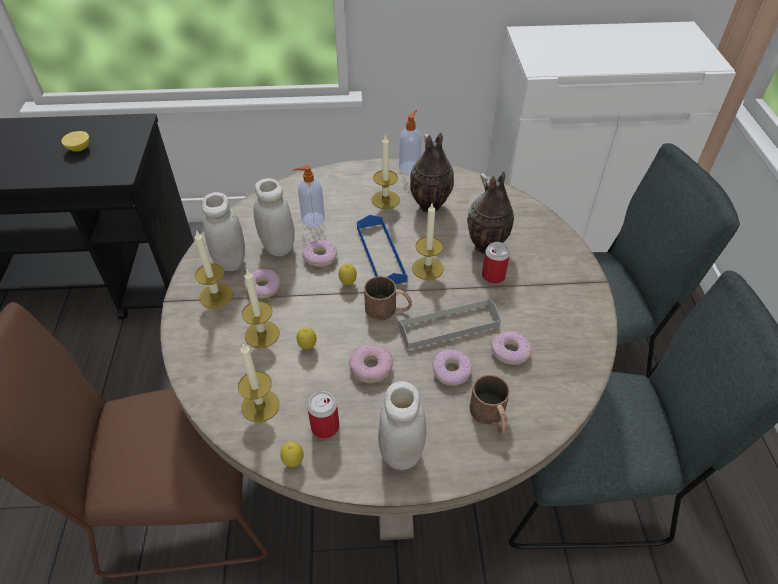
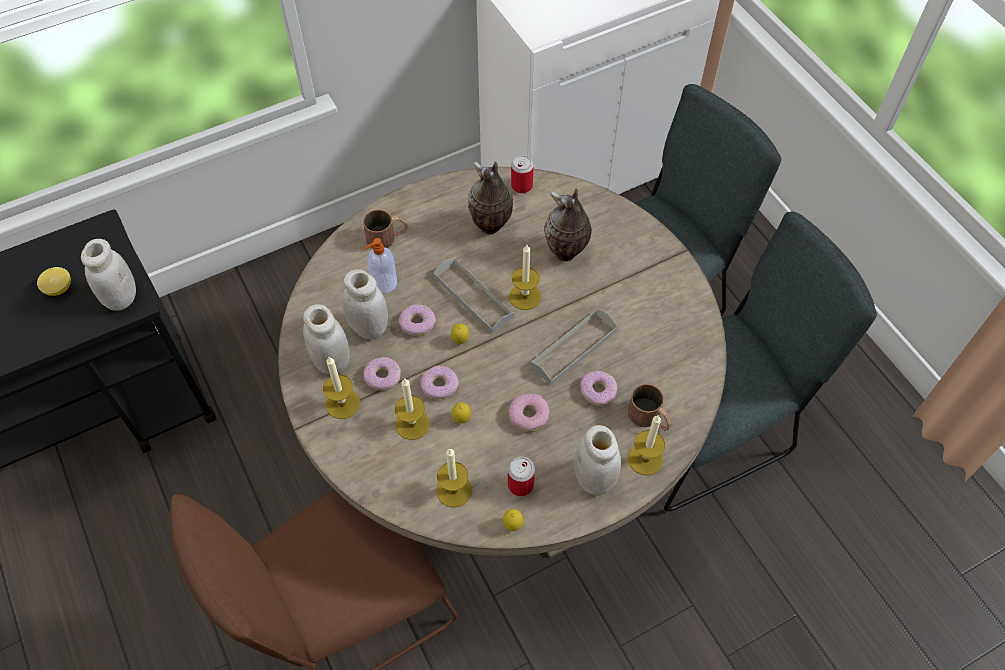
camera: 25 degrees left, 10 degrees up
blue tray [357,215,407,284] -> grey tray [433,257,514,334]
brown mug [364,276,412,320] -> brown mug moved to [363,210,408,248]
candle [371,135,400,209] -> candle moved to [628,415,665,475]
soap dispenser [399,110,422,174] -> none
can [482,242,510,284] -> can moved to [511,155,534,193]
donut [491,331,532,365] -> donut moved to [420,366,459,399]
none -> white jar [81,239,136,311]

